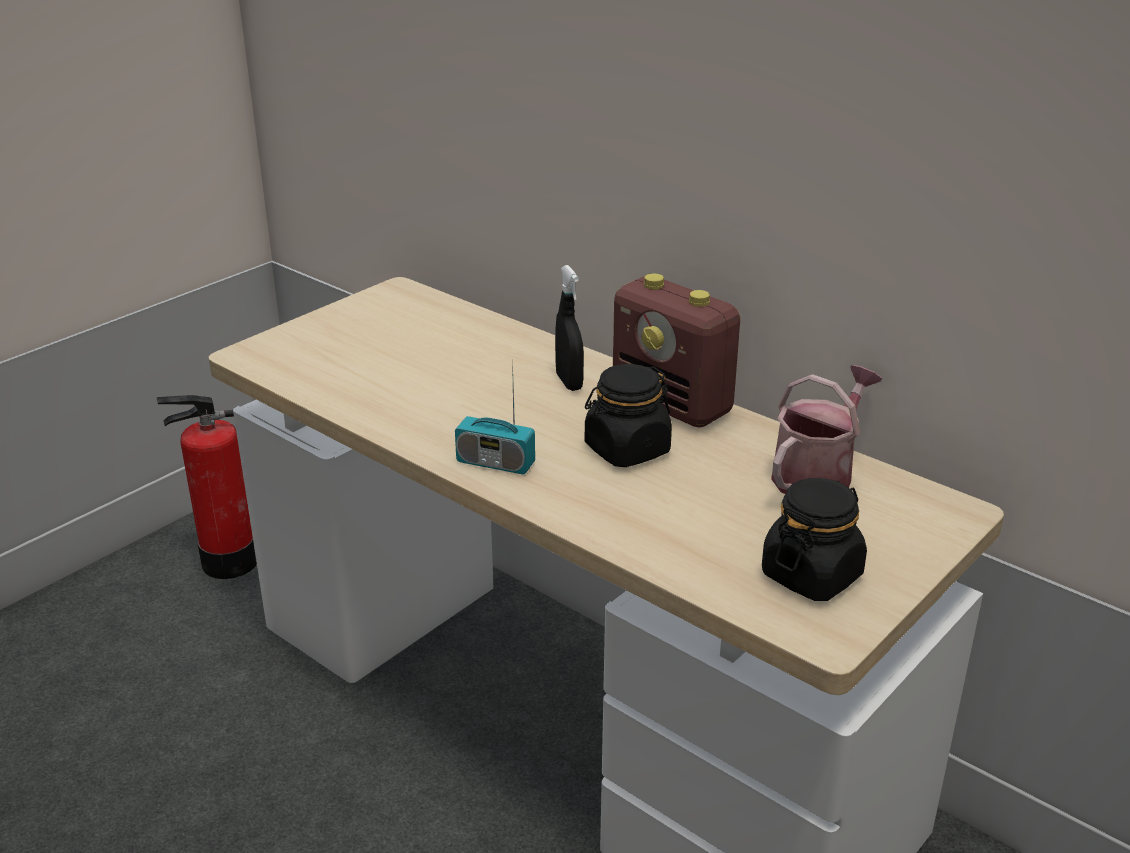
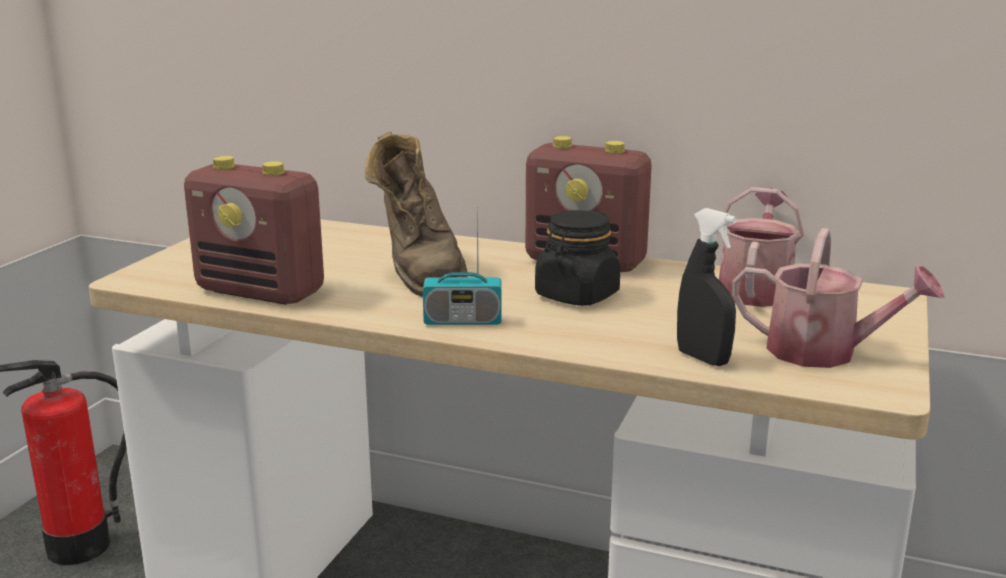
camera: 20 degrees left, 10 degrees down
black spray bottle [555,265,584,391] -> black spray bottle moved to [677,208,737,366]
black jar [762,478,867,601] -> watering can [732,228,945,368]
none -> radio [184,156,324,305]
none -> brown boot [364,131,468,297]

